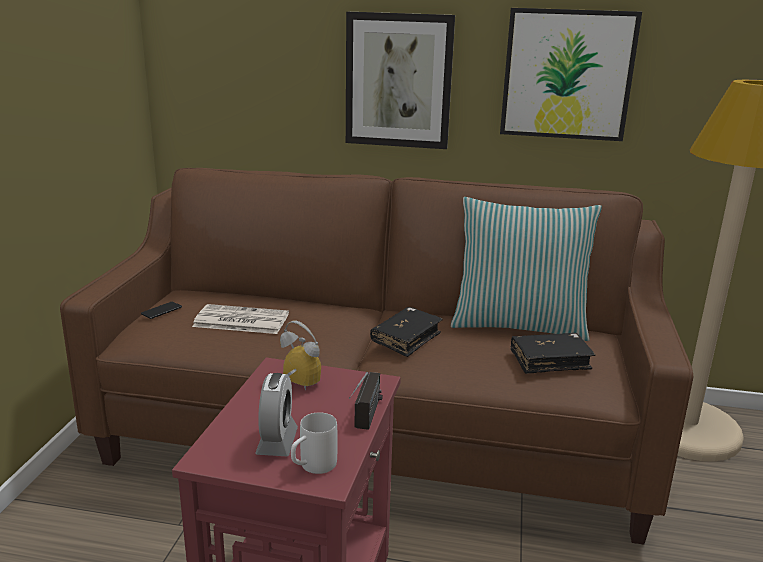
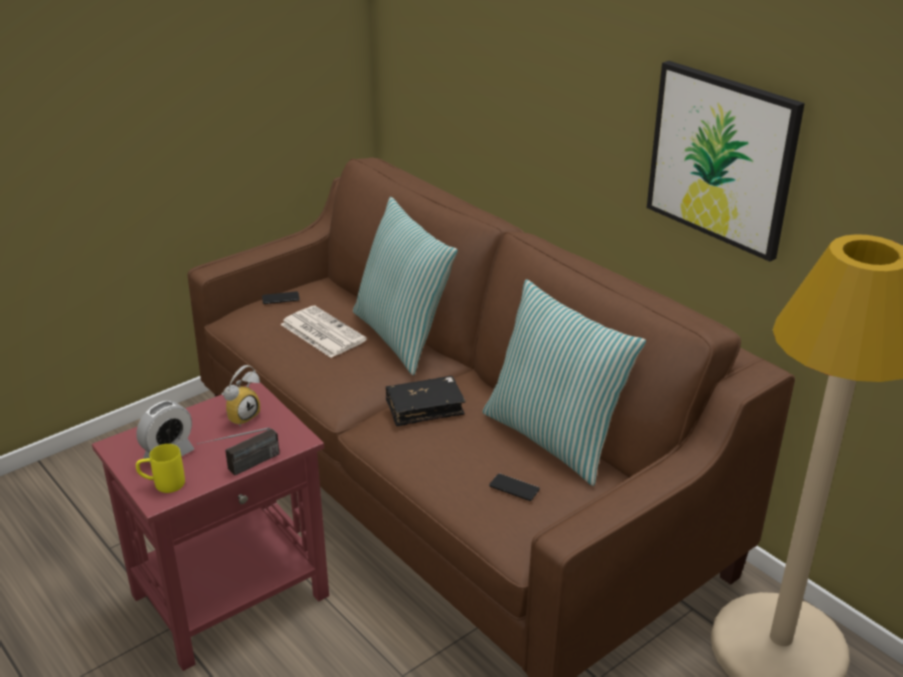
camera: 40 degrees right, 10 degrees up
alarm clock [280,320,321,390] -> alarm clock turned 60 degrees clockwise [222,365,260,427]
white mug [291,412,337,474] -> yellow mug [136,444,185,493]
picture [346,12,455,149] -> none
black book [511,333,595,374] -> phone [489,473,540,501]
none -> pillow [353,197,458,375]

